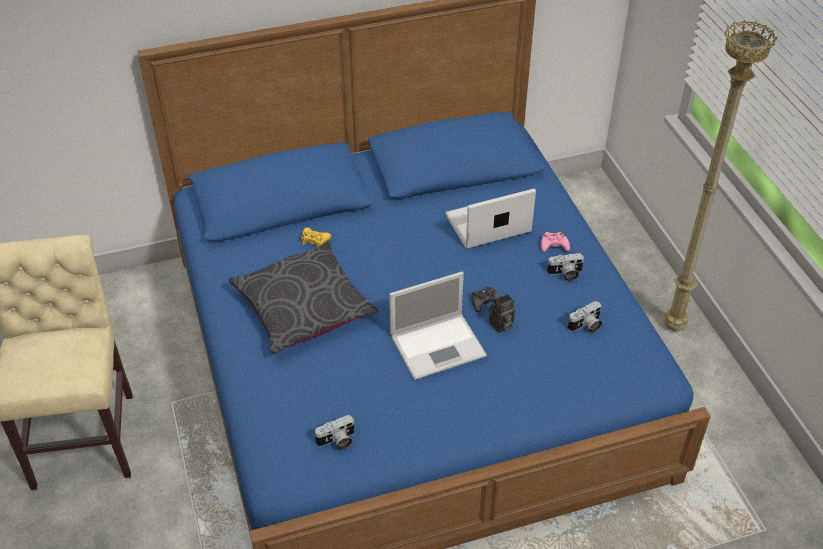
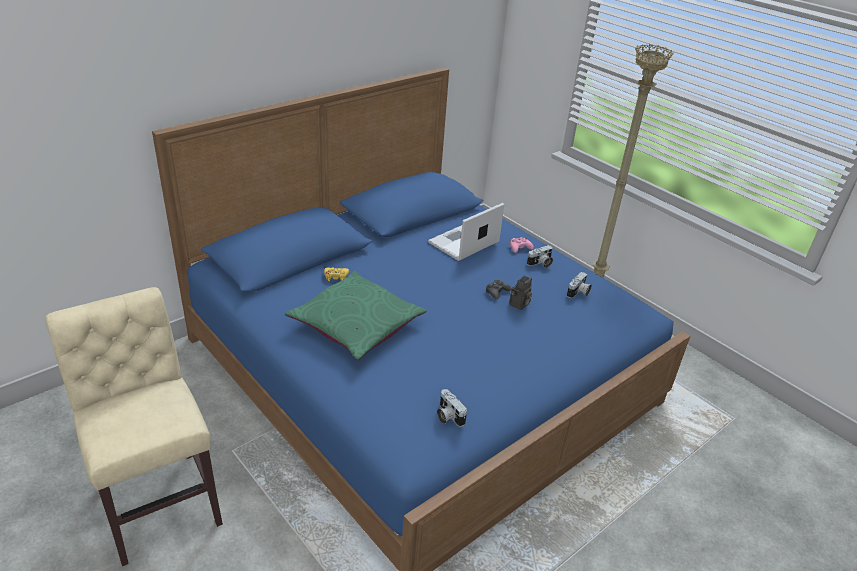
camera: 25 degrees left, 10 degrees down
grey pillow [229,241,378,354] -> green pillow [285,271,427,360]
camera [314,415,355,450] -> camera turned 105 degrees clockwise [437,389,467,427]
laptop [389,272,487,380] -> none

